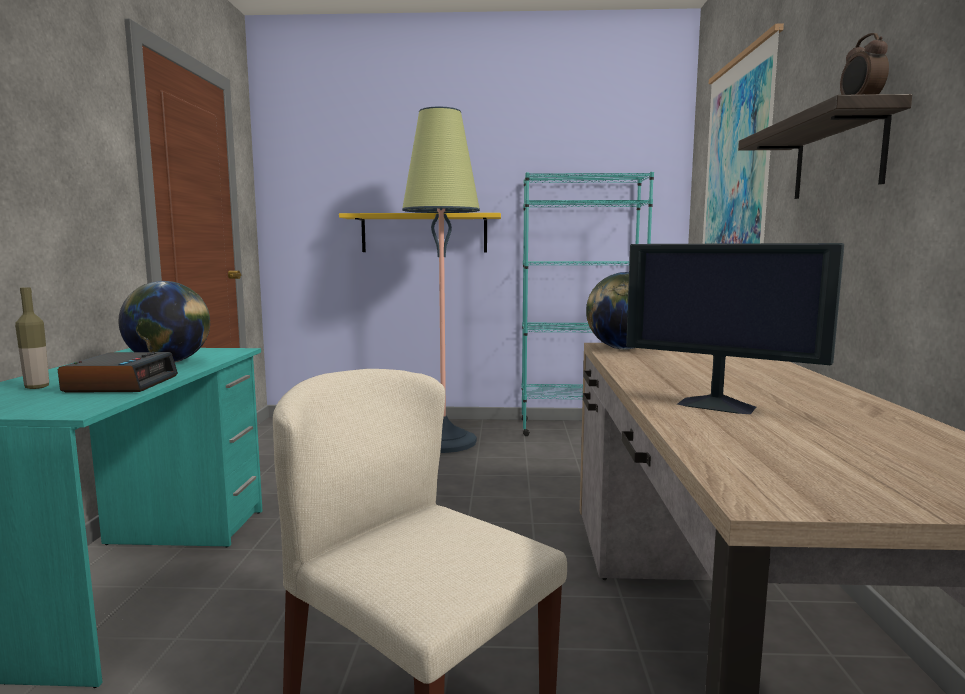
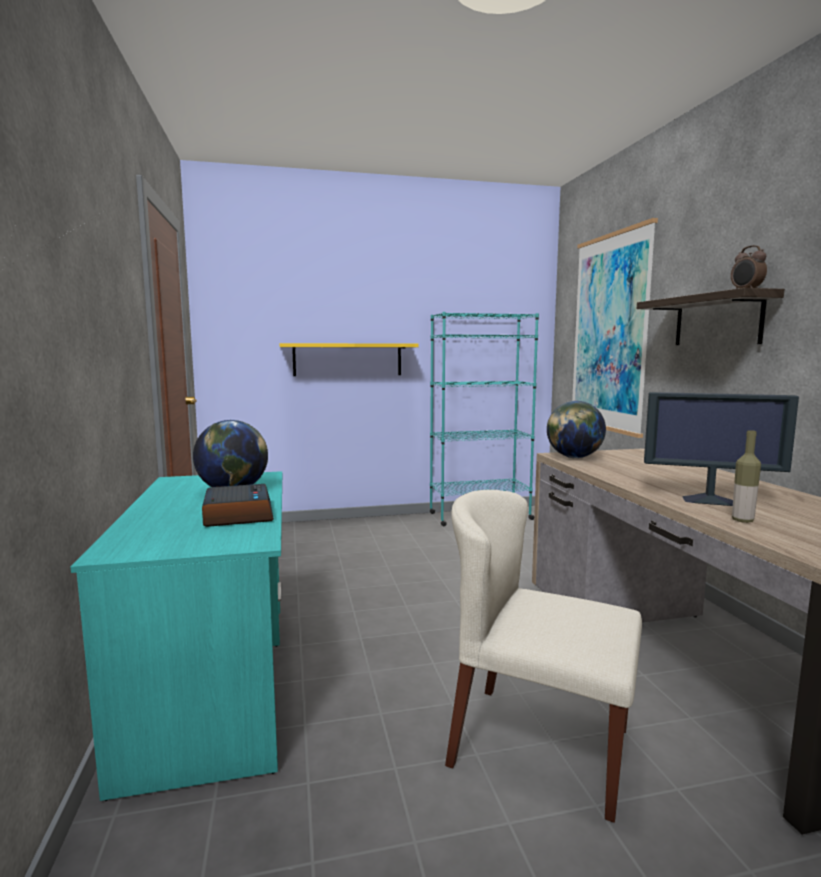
camera: 15 degrees left, 0 degrees up
bottle [15,287,49,389] -> bottle moved to [732,430,761,523]
floor lamp [402,106,480,453] -> none

